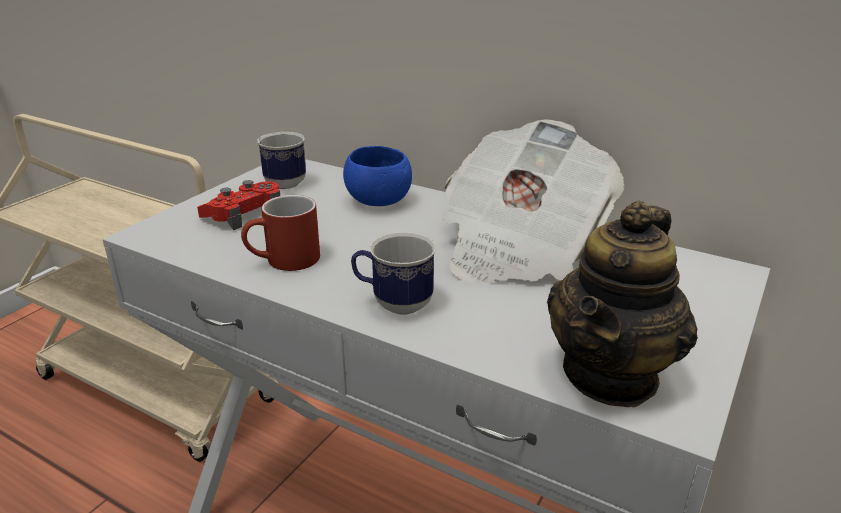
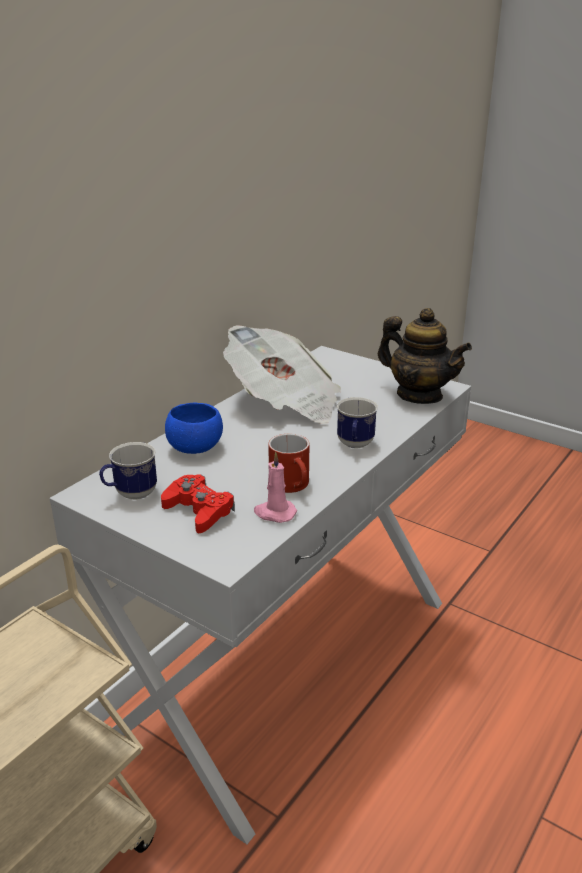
camera: 85 degrees left, 0 degrees up
none -> pink candle [254,452,297,523]

